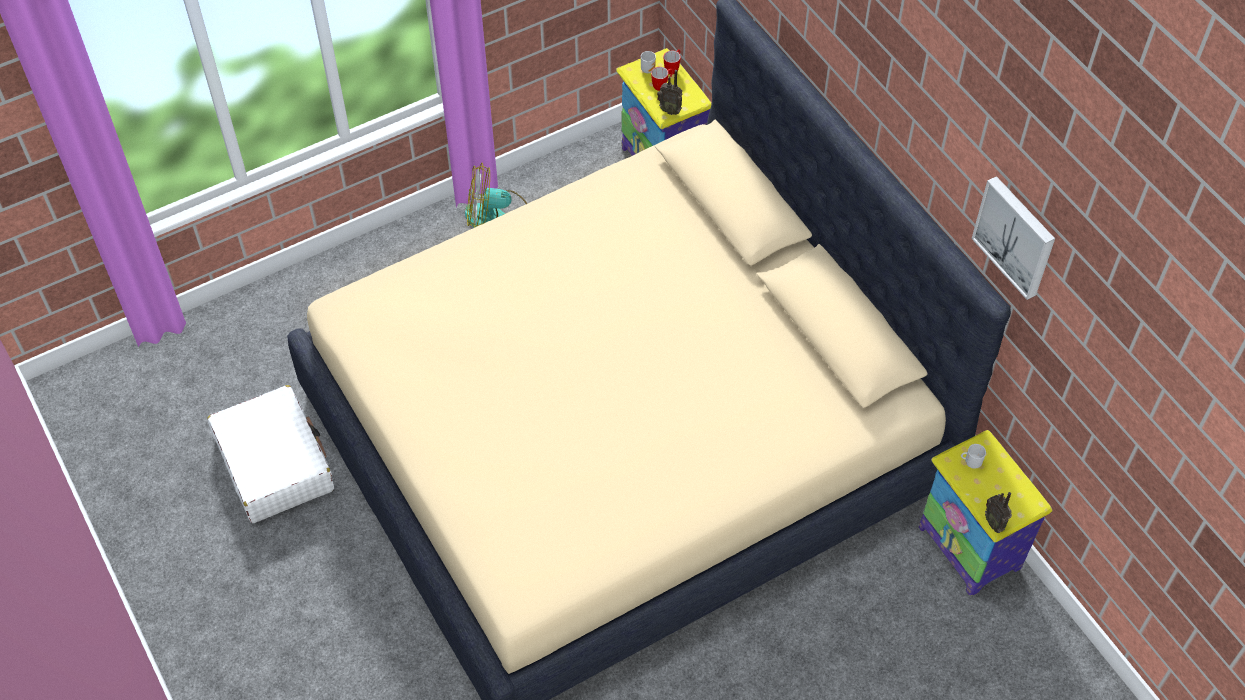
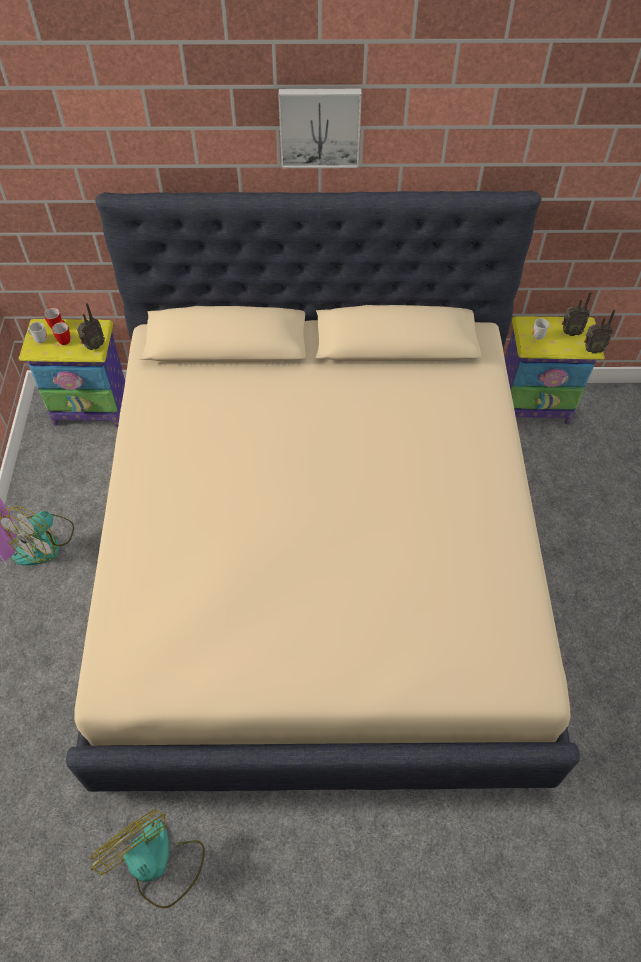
camera: 60 degrees left, 0 degrees up
white suitcase [207,385,334,523] -> fan [91,809,205,908]
picture [971,176,1055,300] -> picture moved to [278,89,362,168]
none -> radio [562,292,592,336]

